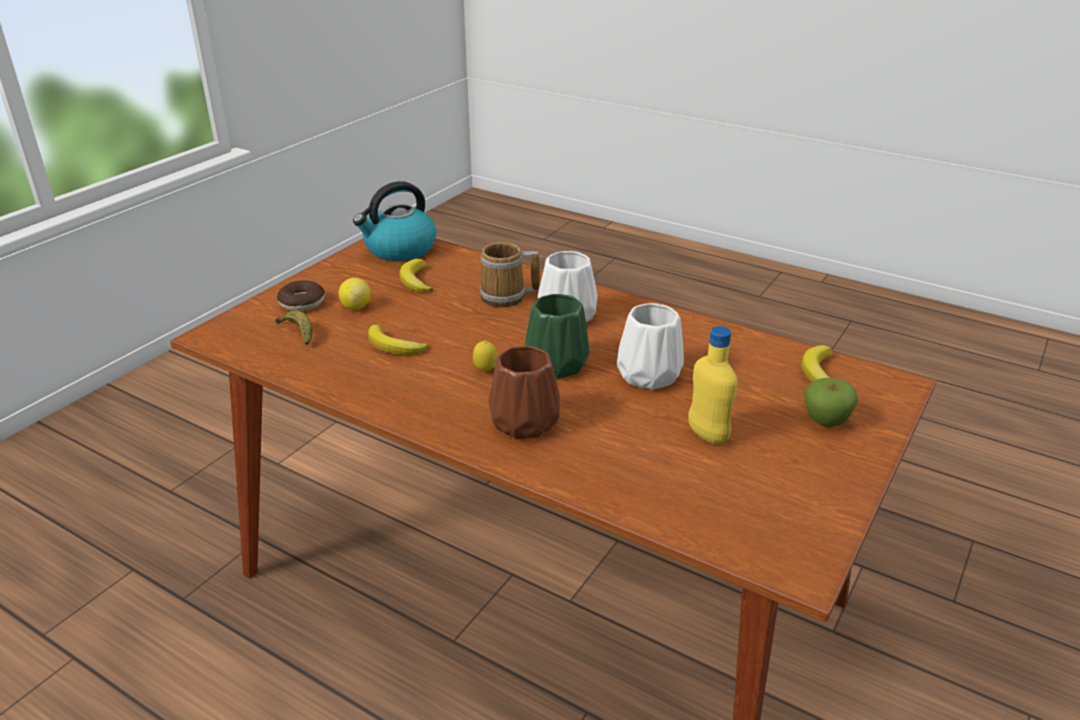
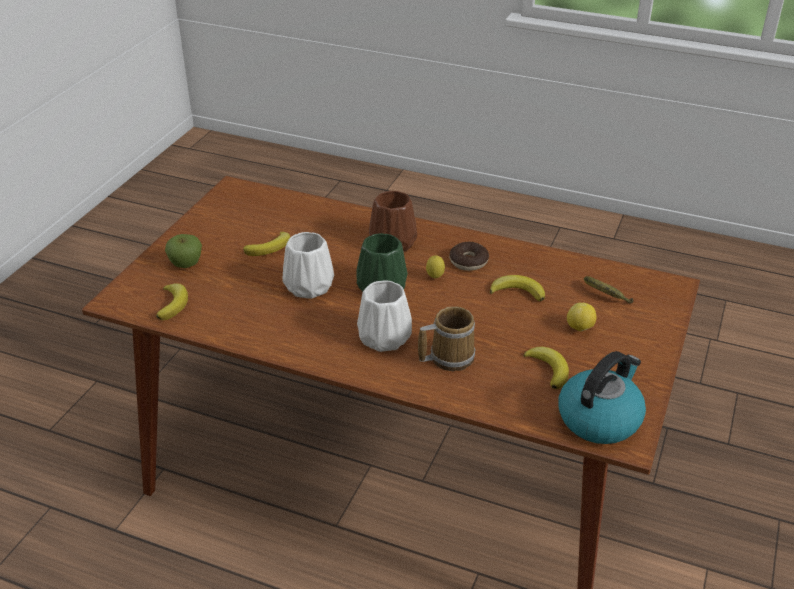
camera: 170 degrees right, 5 degrees up
donut [277,280,325,311] -> donut moved to [449,242,489,271]
yellow bottle [688,326,738,444] -> banana [243,232,290,256]

